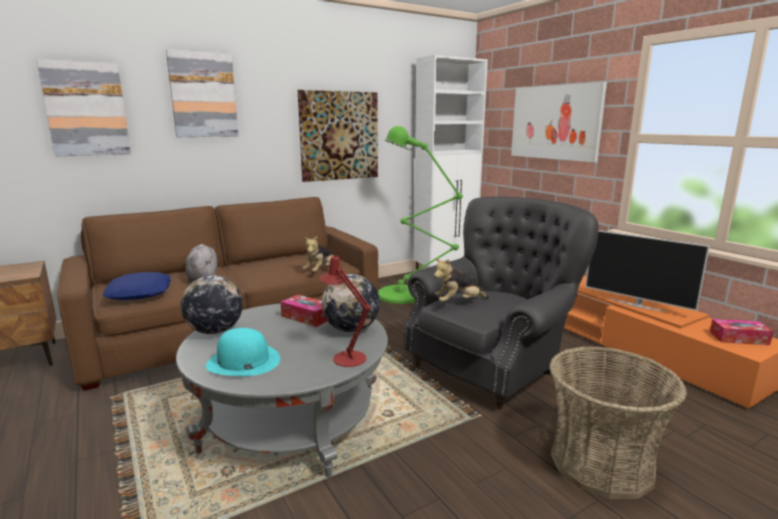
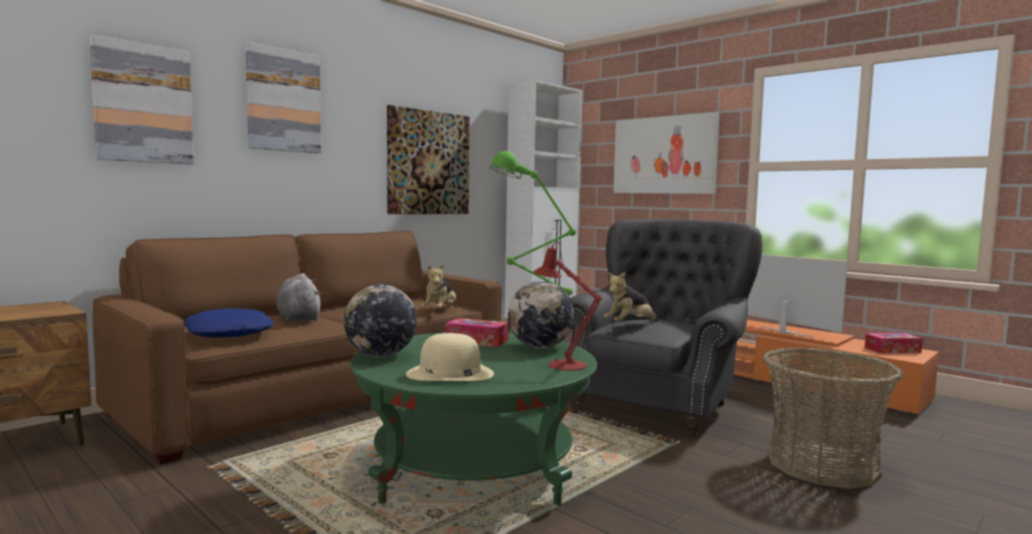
camera: 15 degrees left, 10 degrees down
grey coffee table [176,303,388,478] -> green coffee table [350,332,597,506]
turquoise hat [206,328,280,376] -> beige hat [406,333,494,381]
television [585,230,710,312] -> television turned 150 degrees counterclockwise [748,255,848,338]

